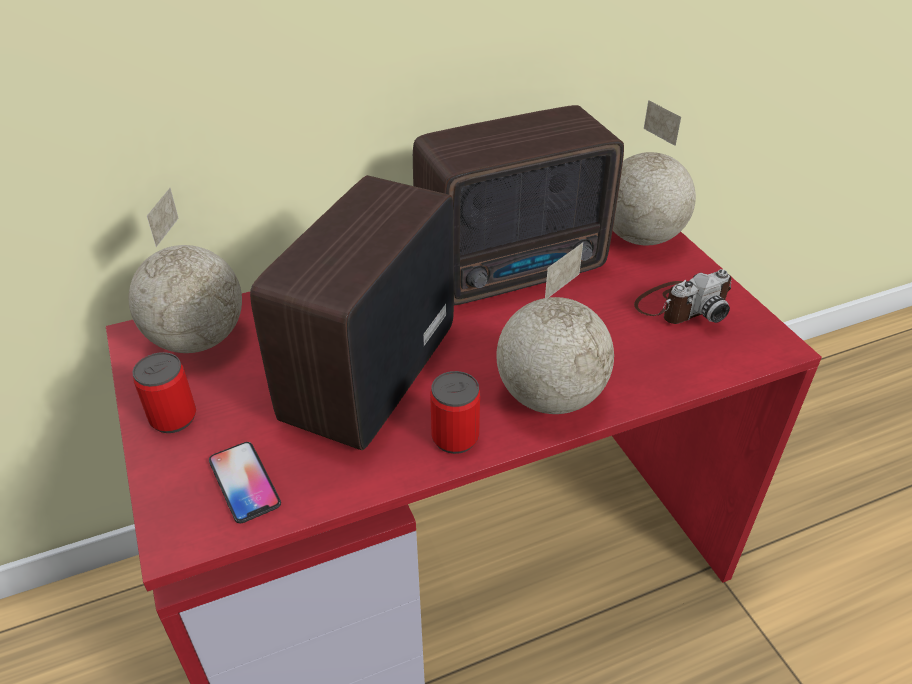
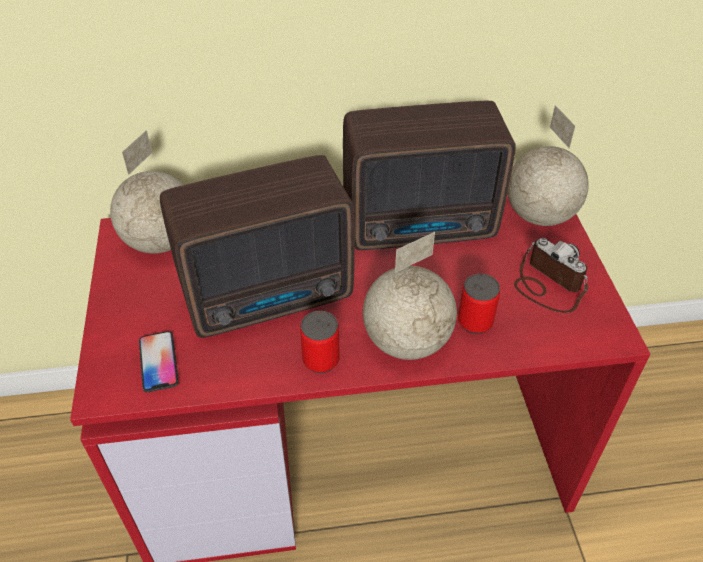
camera: 15 degrees right, 5 degrees up
can [132,352,196,433] -> can moved to [458,273,500,334]
radio [250,175,454,450] -> radio turned 150 degrees counterclockwise [160,155,355,338]
camera [634,269,731,324] -> camera turned 120 degrees counterclockwise [514,238,588,313]

